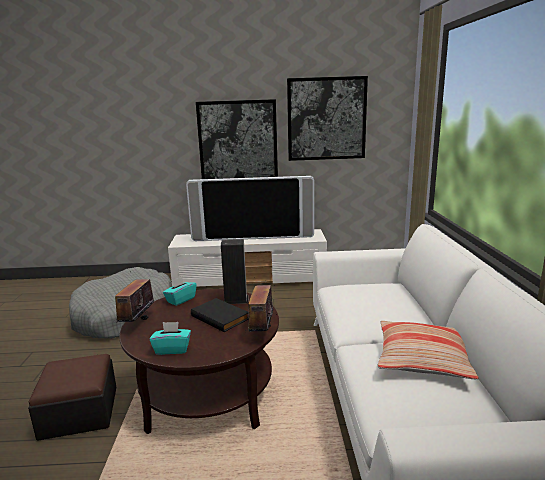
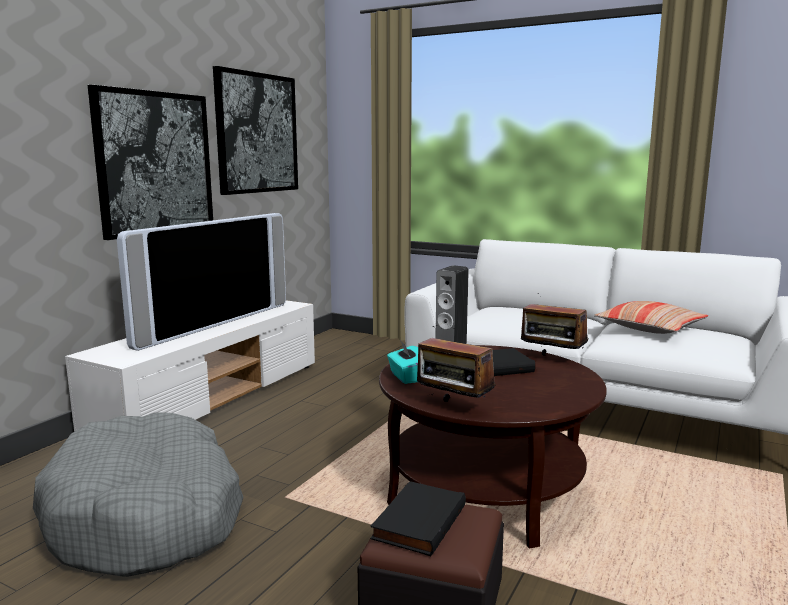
camera: 60 degrees left, 5 degrees down
turquoise tissue box [150,322,191,355] -> none
none -> black book [370,481,466,556]

